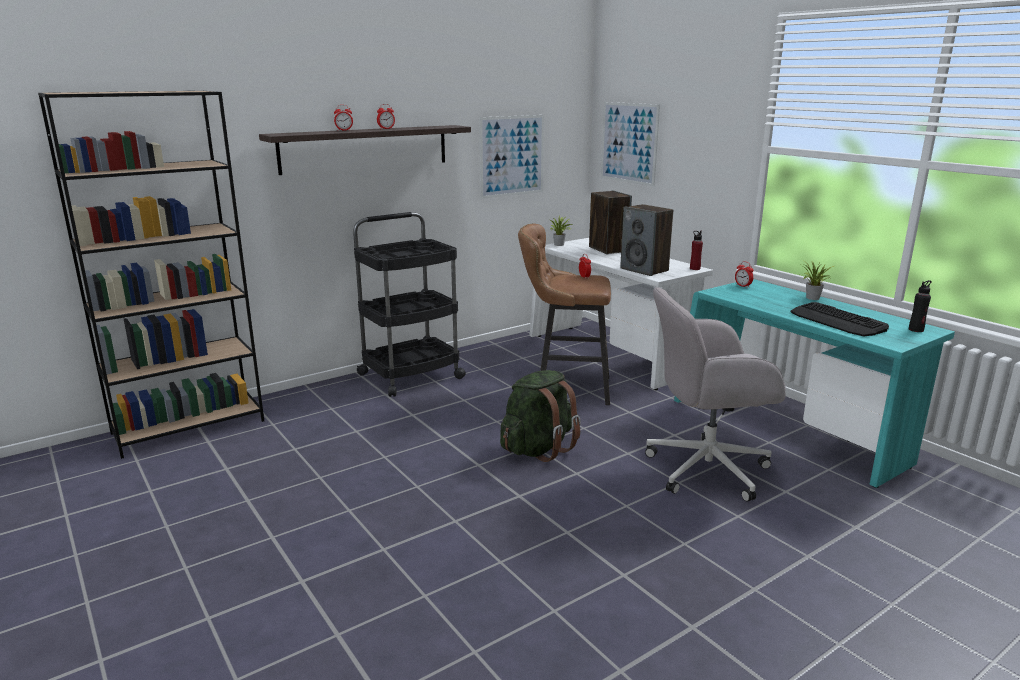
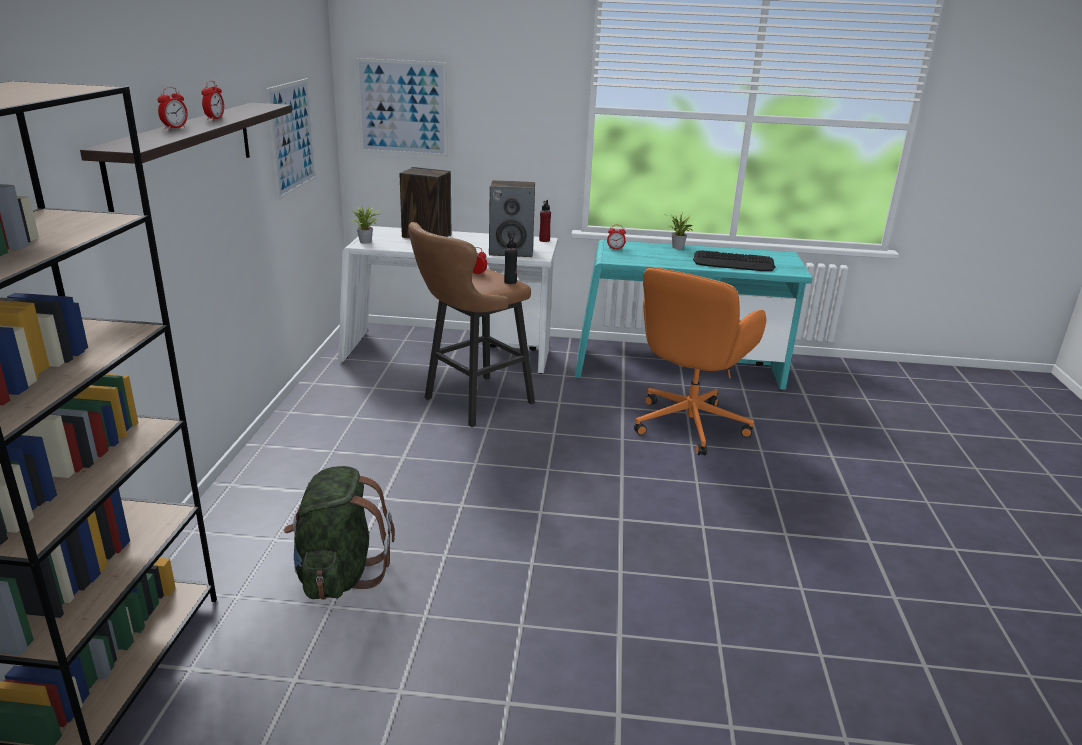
camera: 50 degrees left, 5 degrees up
black cart [353,212,466,397] -> none
green backpack [500,370,581,462] -> green backpack moved to [284,466,395,600]
grey office chair [645,287,786,502] -> orange office chair [634,267,766,455]
black bottle [909,280,932,332] -> black bottle moved to [504,235,518,284]

